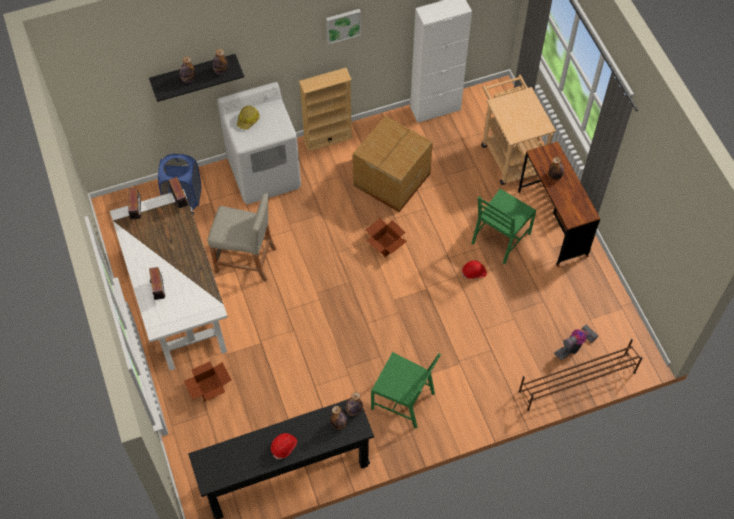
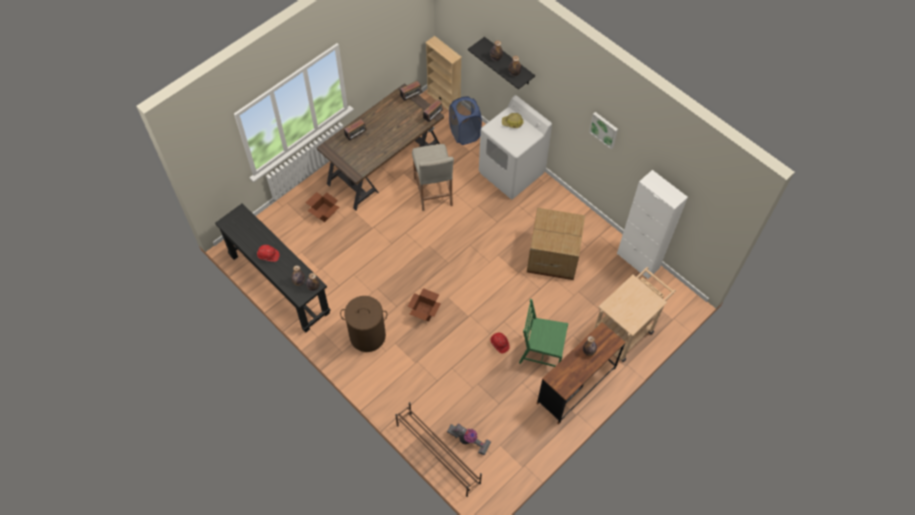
camera: 65 degrees right, 0 degrees up
white desk [110,189,228,371] -> brown desk [317,83,444,211]
beige bookcase [299,68,353,152] -> beige bookcase moved to [425,36,462,111]
cardboard box [365,218,407,257] -> cardboard box moved to [407,288,441,321]
green chair [371,352,441,429] -> brown laundry basket [340,296,387,352]

